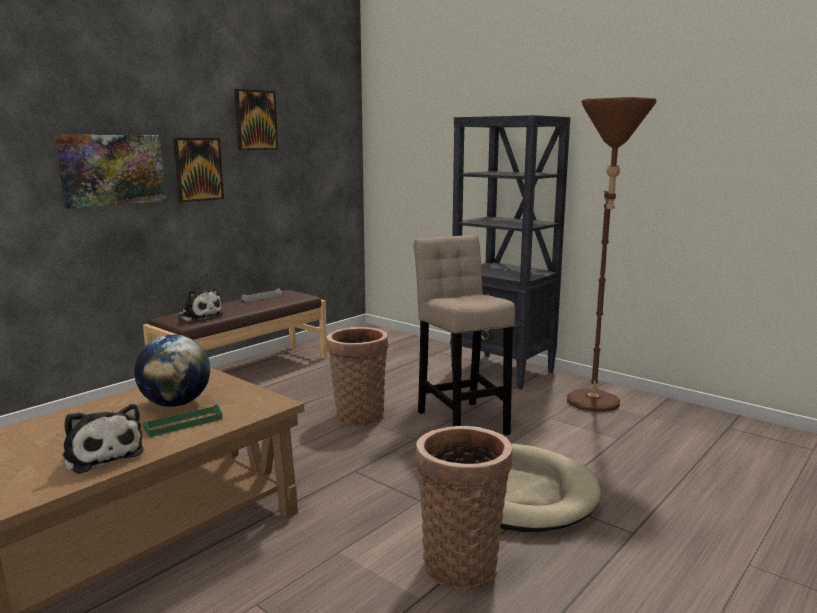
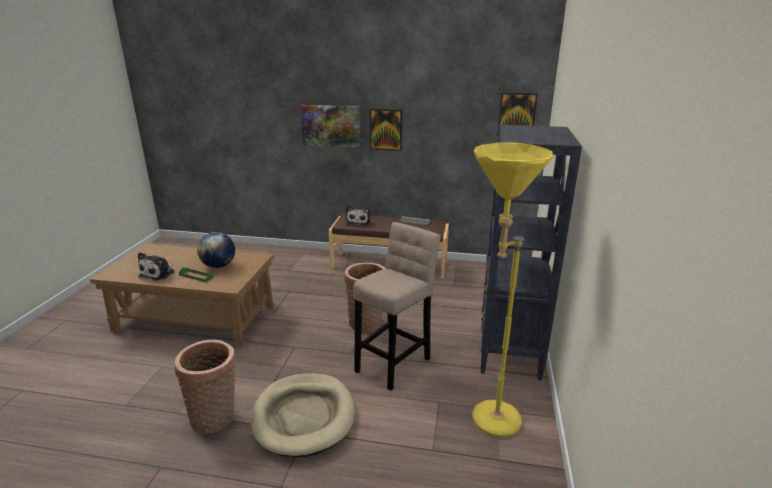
camera: 60 degrees right, 10 degrees up
picture [234,89,278,150] -> picture moved to [497,92,538,136]
brown floor lamp [567,97,657,412] -> yellow floor lamp [472,142,554,437]

